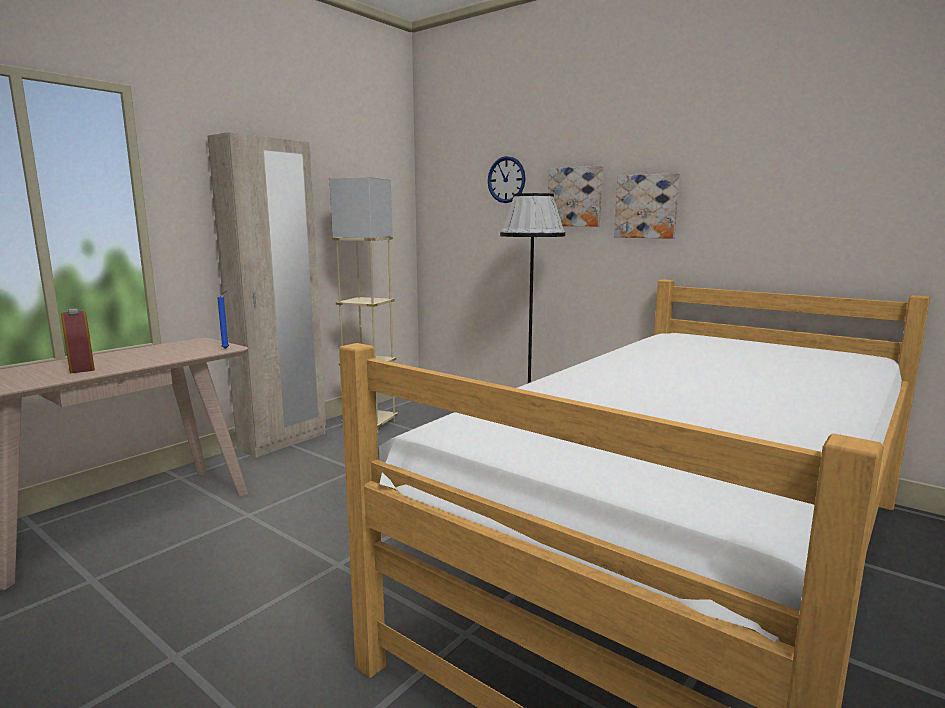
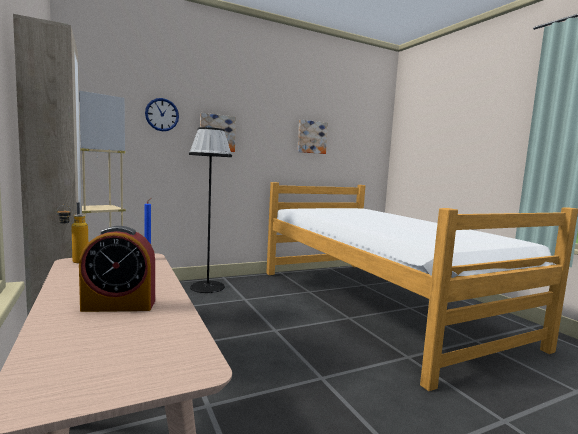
camera: 65 degrees left, 5 degrees down
picture [614,173,680,239] -> picture moved to [297,120,328,154]
none -> bottle [57,205,88,263]

